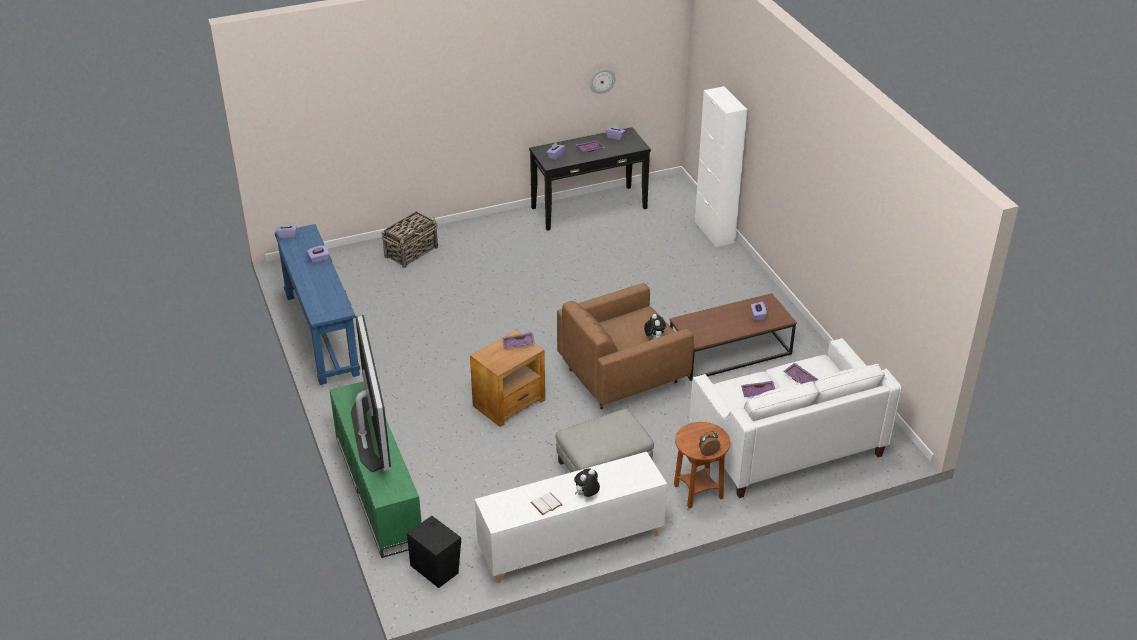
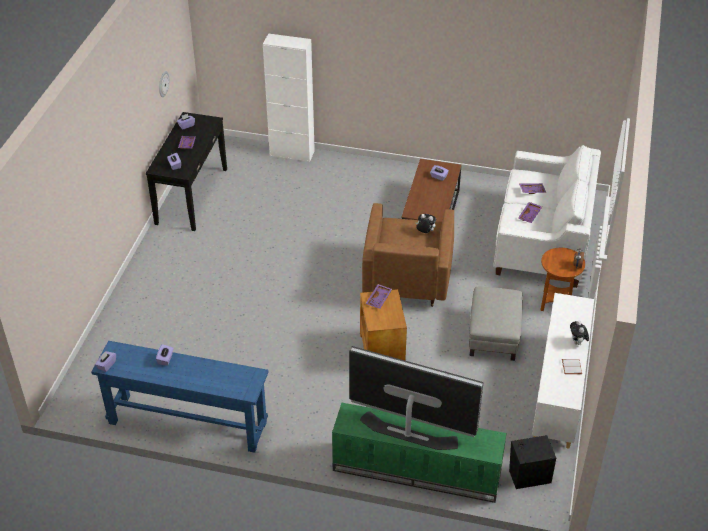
camera: 55 degrees left, 5 degrees up
basket [381,211,438,268] -> none

